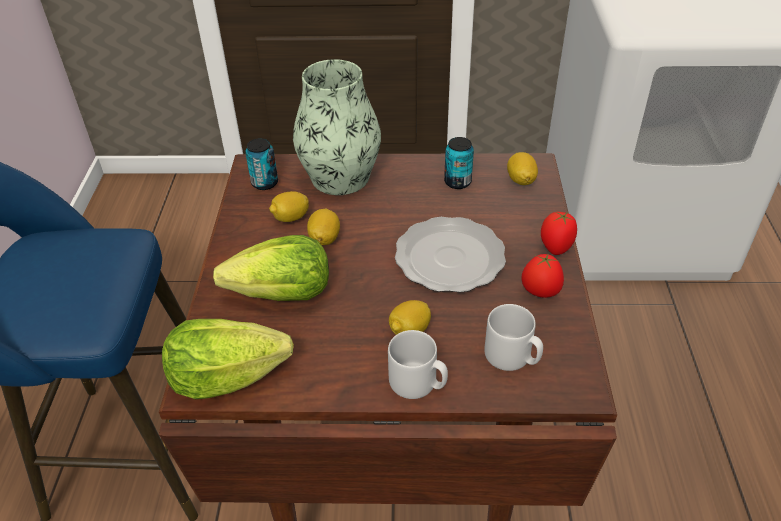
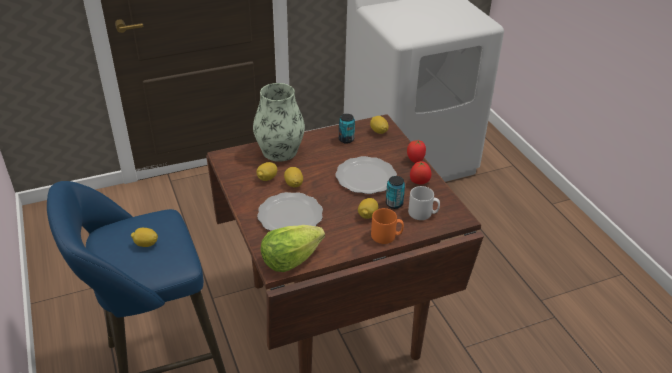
camera: 25 degrees left, 5 degrees down
lettuce [213,235,329,301] -> plate [257,192,323,231]
can [245,138,278,190] -> can moved to [386,176,405,209]
grey mug [388,330,448,399] -> orange mug [371,208,404,244]
none -> lemon [131,228,158,247]

